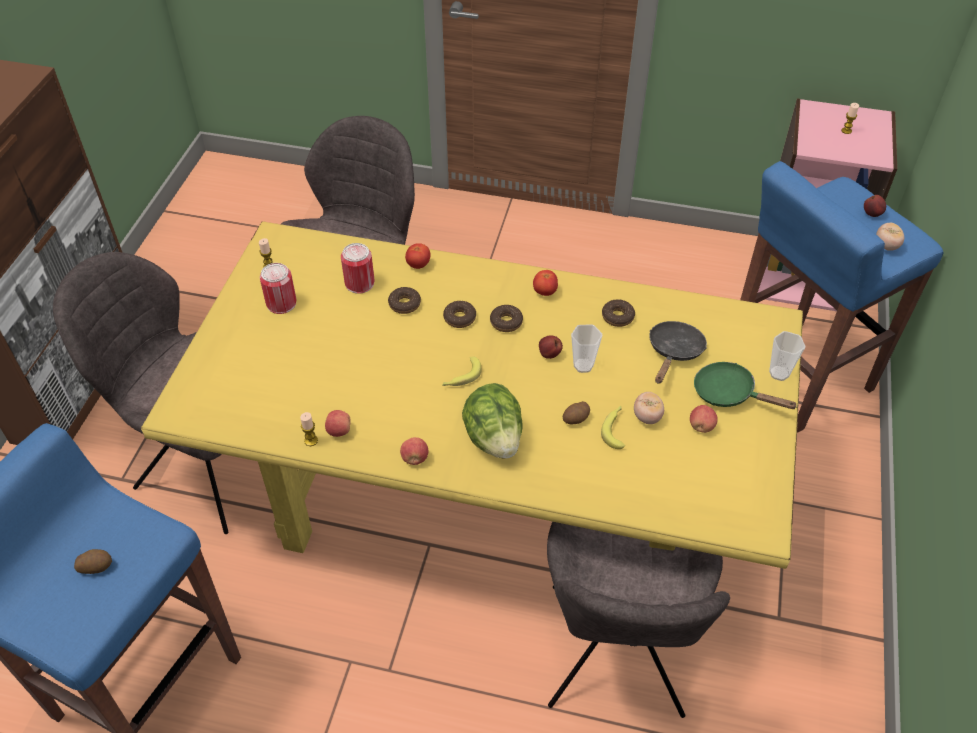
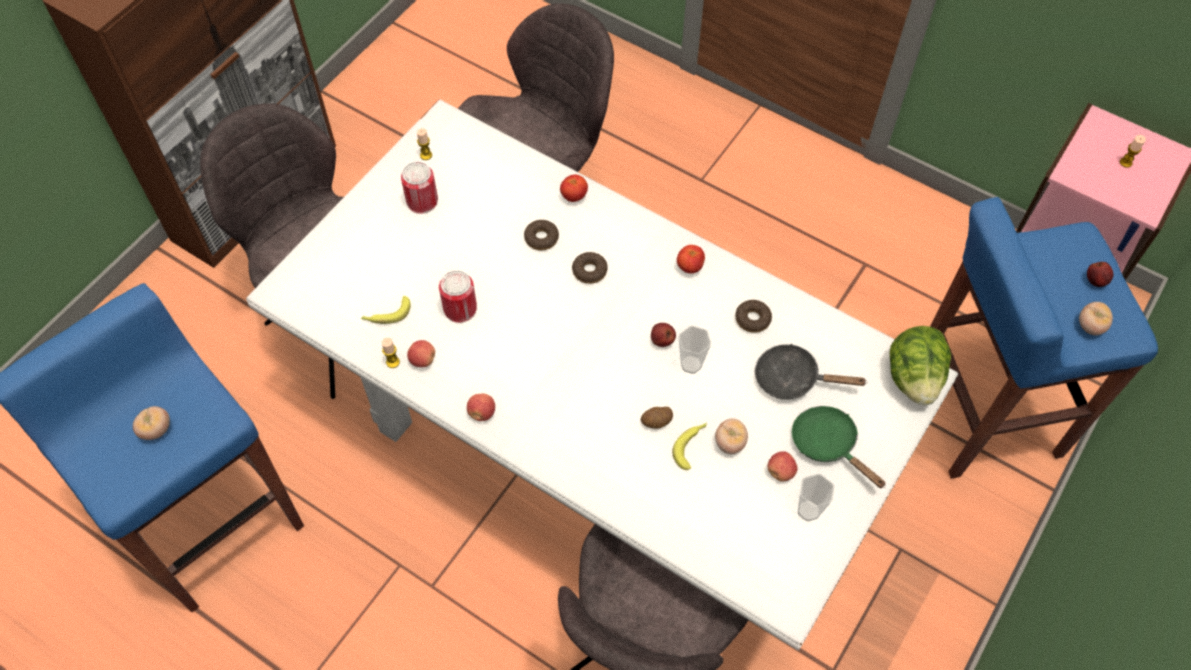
camera: 20 degrees right, 10 degrees up
potato [74,549,112,574] -> tomato [133,406,170,440]
yellow dining table [141,221,803,569] -> white dining table [246,99,958,650]
can [341,243,375,294] -> can moved to [439,270,477,323]
banana [442,356,481,386] -> banana moved to [361,296,411,324]
lettuce [462,383,523,459] -> lettuce moved to [890,326,951,405]
donut [490,305,523,332] -> none
black frying pan [649,321,707,384] -> black frying pan turned 120 degrees counterclockwise [755,344,867,400]
cup [769,331,806,381] -> cup moved to [798,474,834,521]

